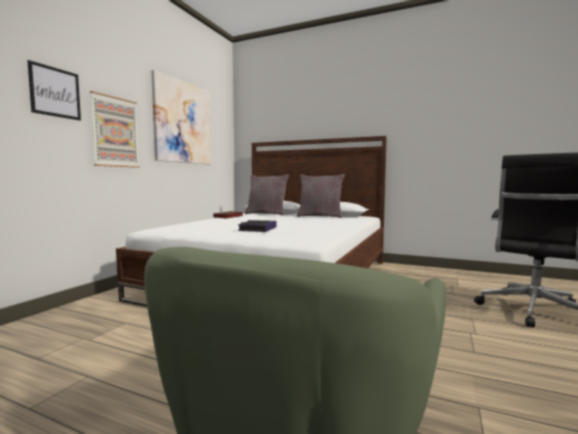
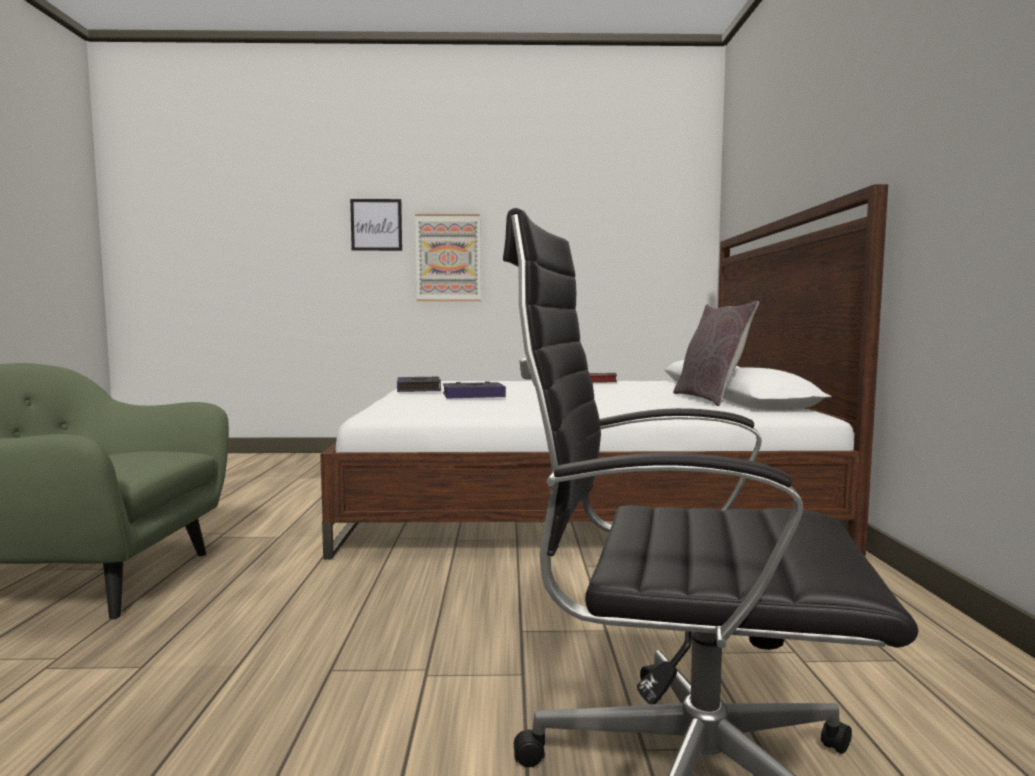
camera: 65 degrees right, 0 degrees up
picture [151,70,211,164] -> none
grey pillow [245,174,289,216] -> none
none -> book [397,377,441,392]

